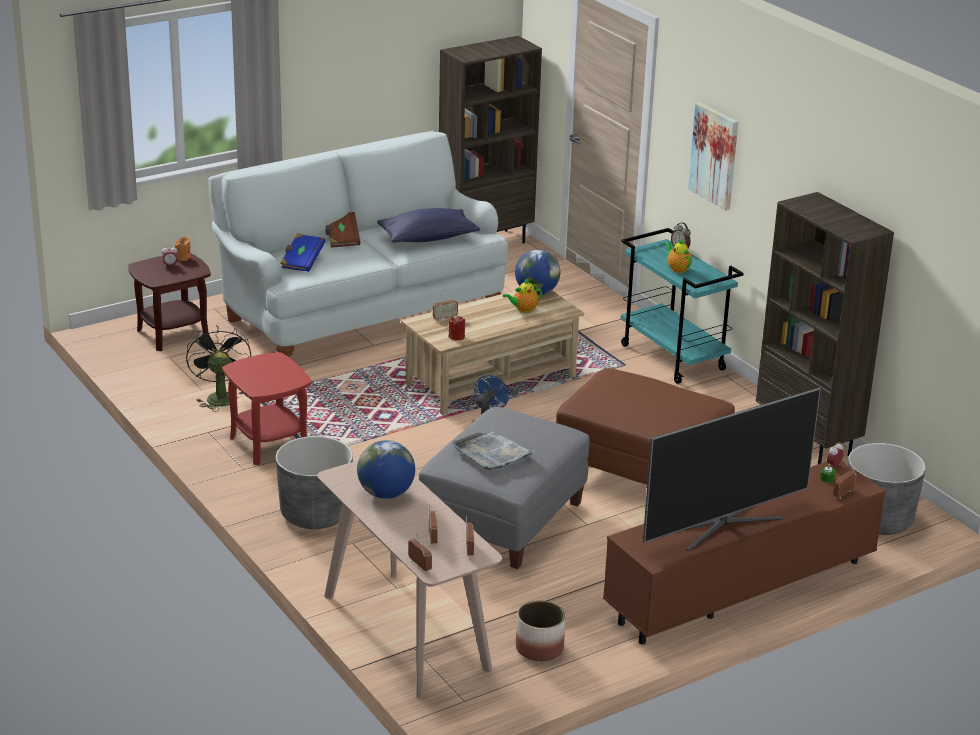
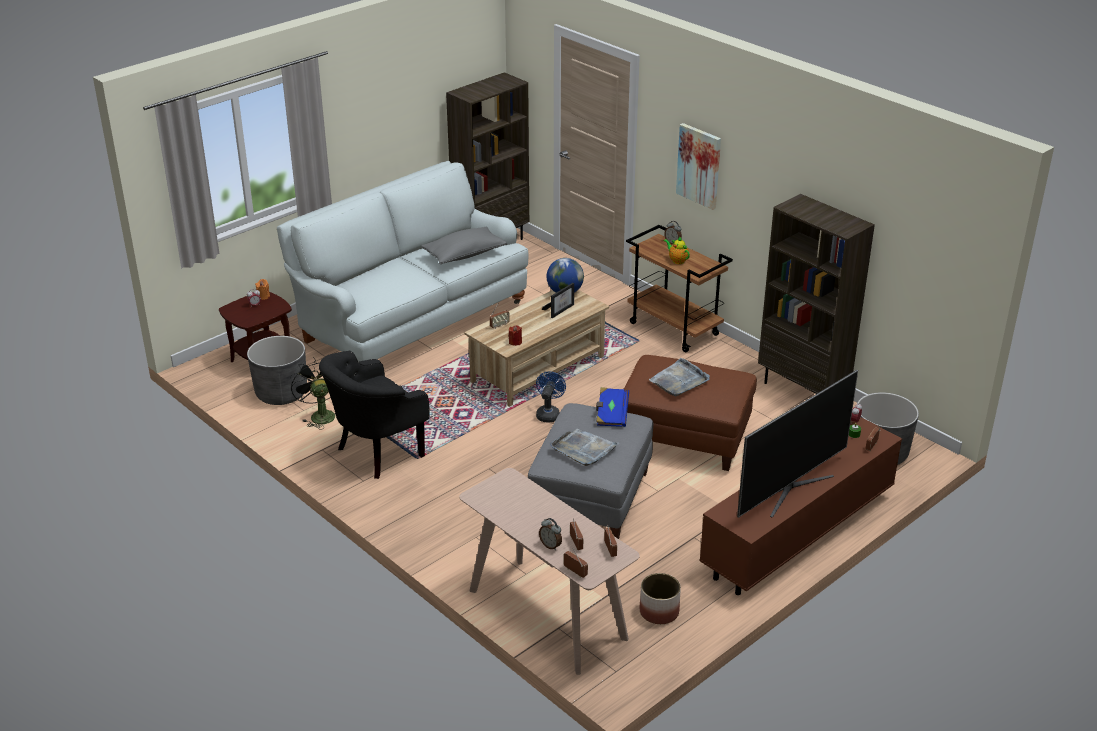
camera: 10 degrees left, 5 degrees up
red side table [222,352,312,465] -> black armchair [319,350,430,479]
grey planter [276,436,353,529] -> grey planter moved to [247,336,307,405]
blue book [280,233,326,272] -> blue book moved to [596,387,629,427]
brown book [326,212,361,248] -> none
globe [357,440,415,499] -> none
blue pillow [377,208,480,243] -> grey pillow [421,226,507,264]
teapot [503,278,542,313] -> picture frame [542,283,574,318]
turquoise cart [620,228,744,384] -> brown cart [626,225,733,352]
none -> alarm clock [539,518,562,550]
none -> grey tray [649,358,710,397]

